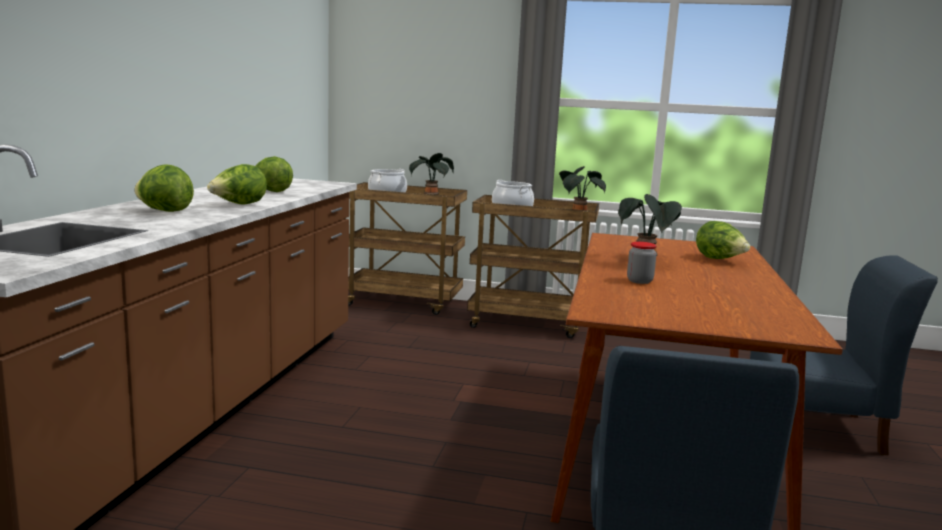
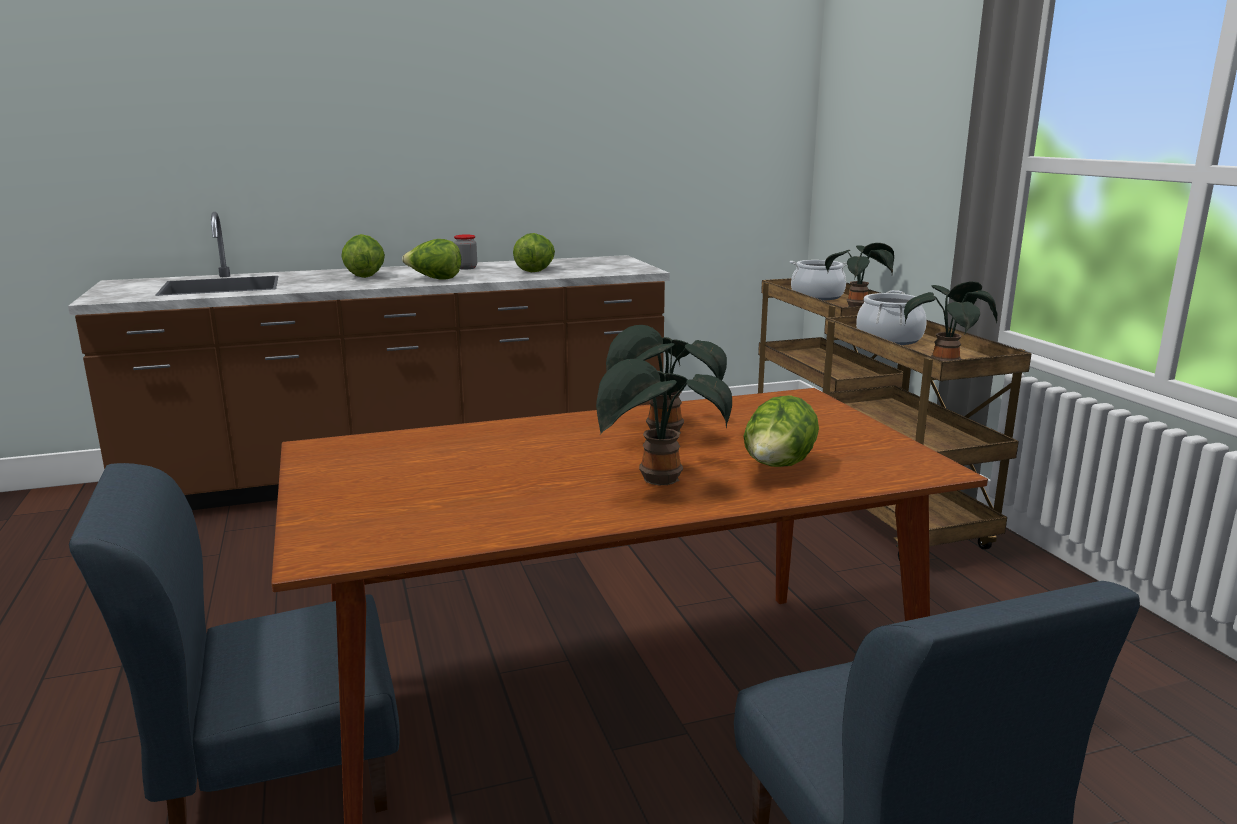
camera: 60 degrees right, 5 degrees up
jar [627,242,657,284] -> jar moved to [454,234,477,269]
none -> potted plant [596,359,732,485]

